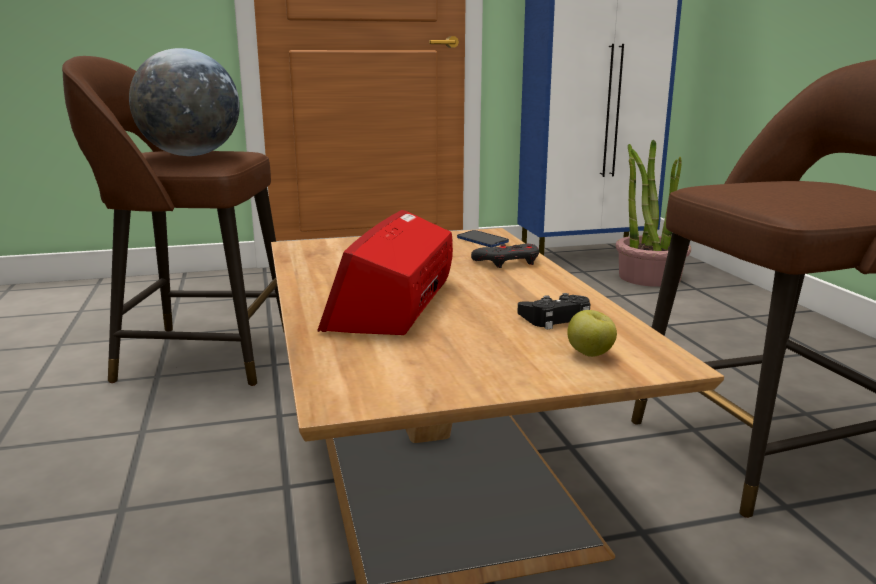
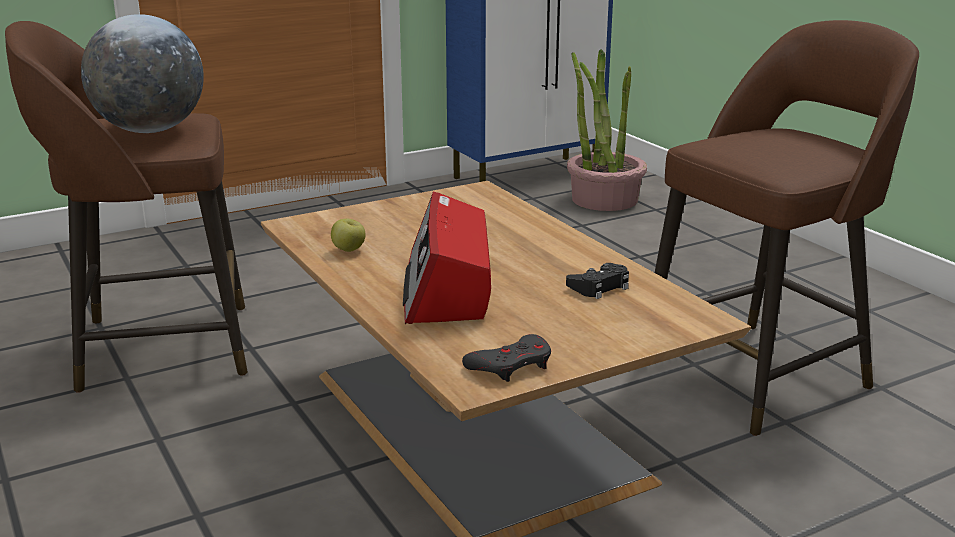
camera: 15 degrees left, 5 degrees up
phone [457,230,509,247] -> none
grey game controller [471,244,539,268] -> grey game controller moved to [462,334,551,382]
apple [567,310,617,357] -> apple moved to [331,219,366,252]

